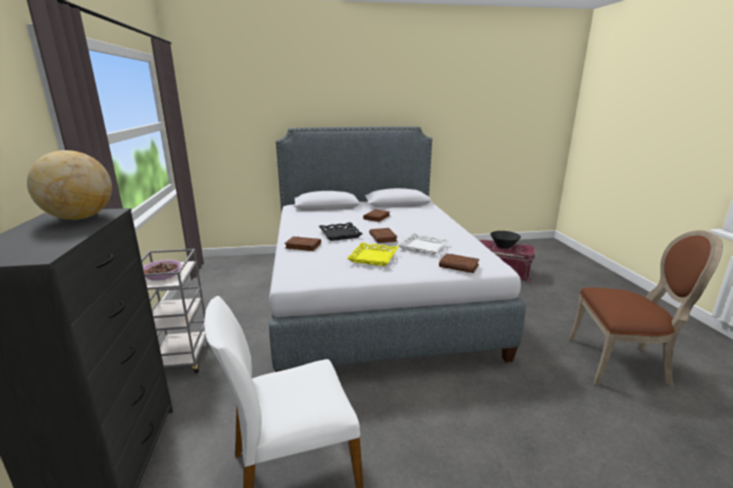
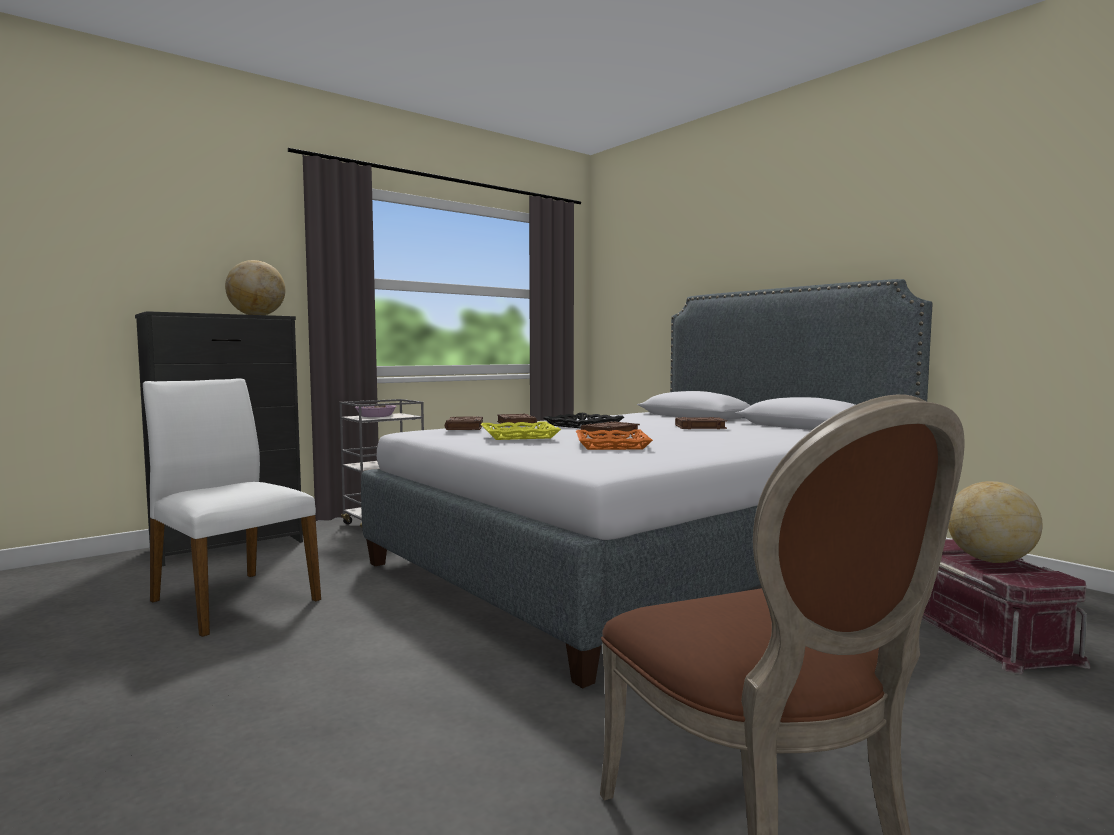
camera: 60 degrees right, 15 degrees down
white tray [397,233,450,255] -> orange tray [576,430,653,450]
brown book [439,253,480,273] -> brown book moved to [445,416,483,430]
black bowl [490,231,521,249] -> globe [948,481,1043,563]

